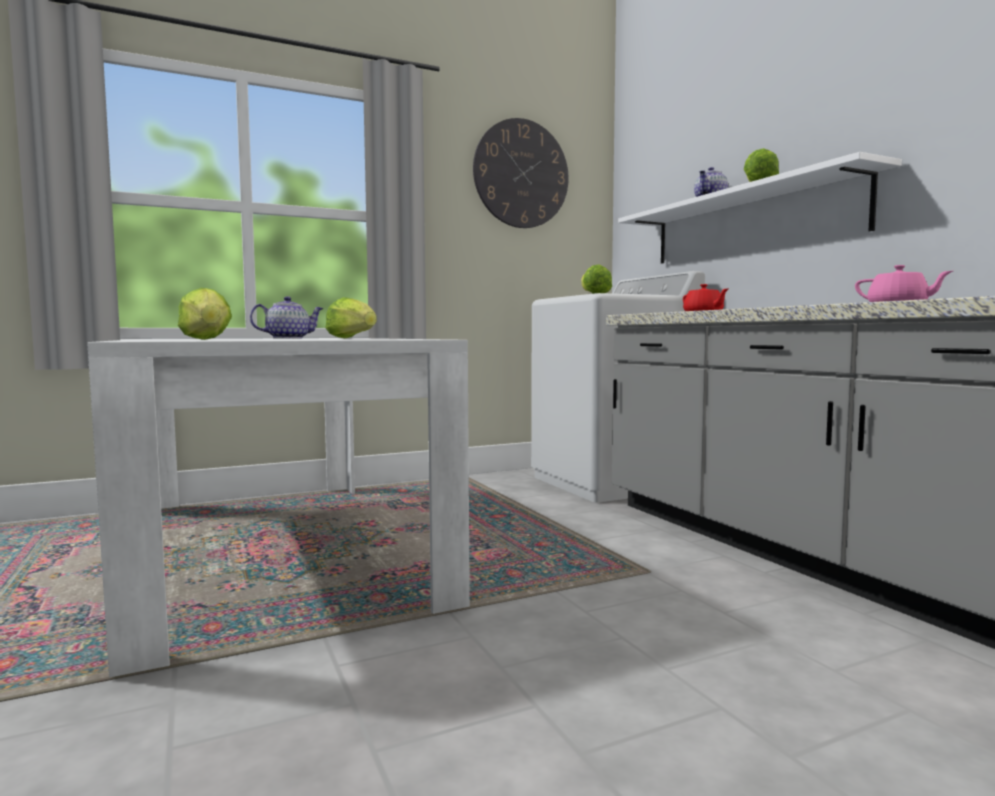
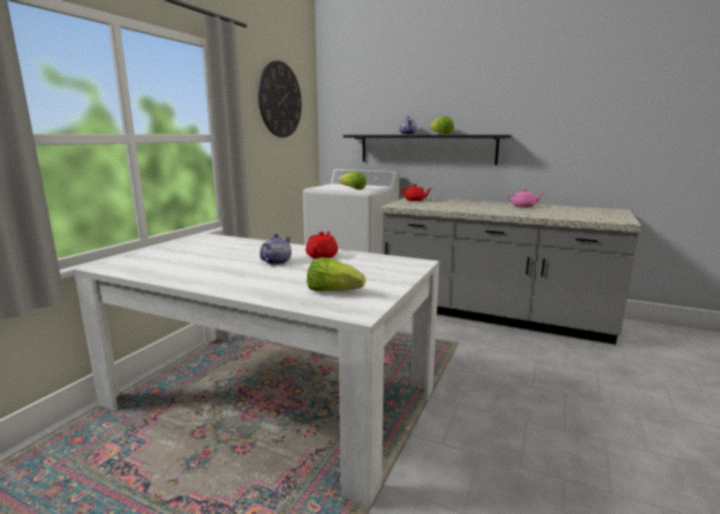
camera: 40 degrees left, 10 degrees up
lettuce [325,297,377,338] -> red teapot [306,231,338,259]
white shelf [618,152,902,264] -> black shelf [343,135,511,165]

